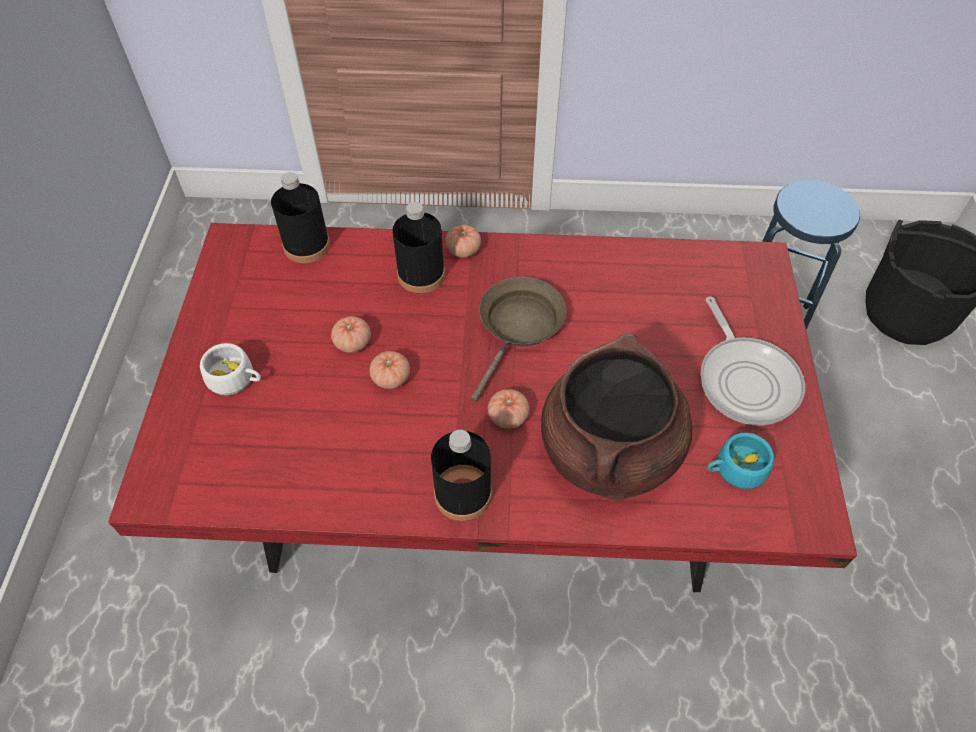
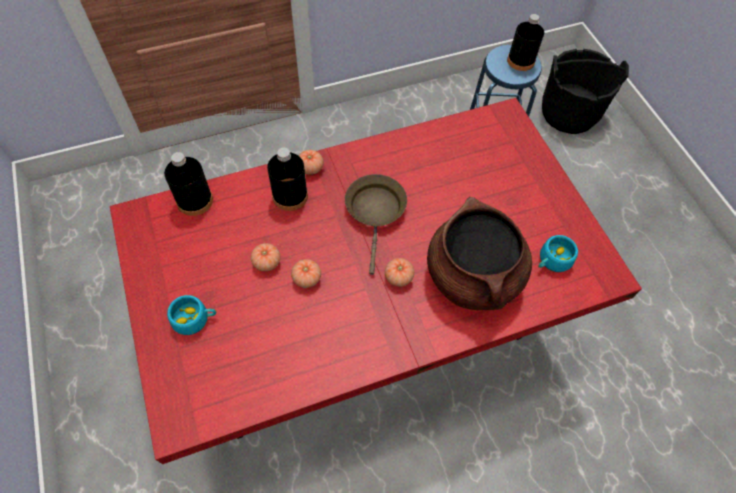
camera: 25 degrees left, 5 degrees up
white cup [200,343,261,395] -> turquoise cup [167,295,217,335]
black bottle [431,430,492,521] -> black bottle moved to [507,14,544,71]
frying pan [701,297,805,425] -> none

